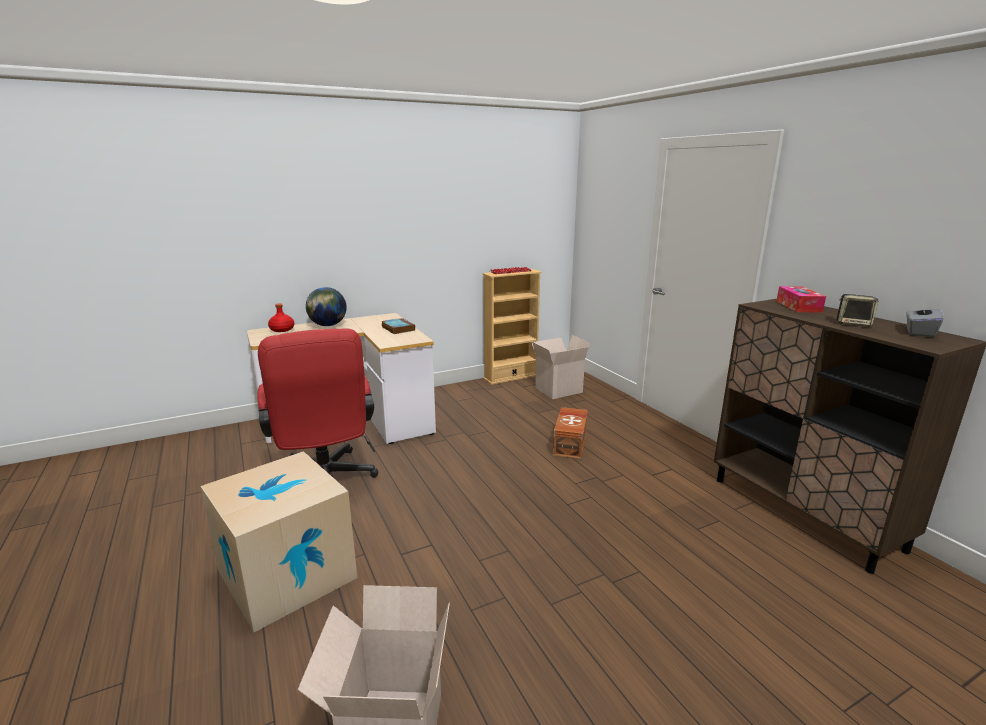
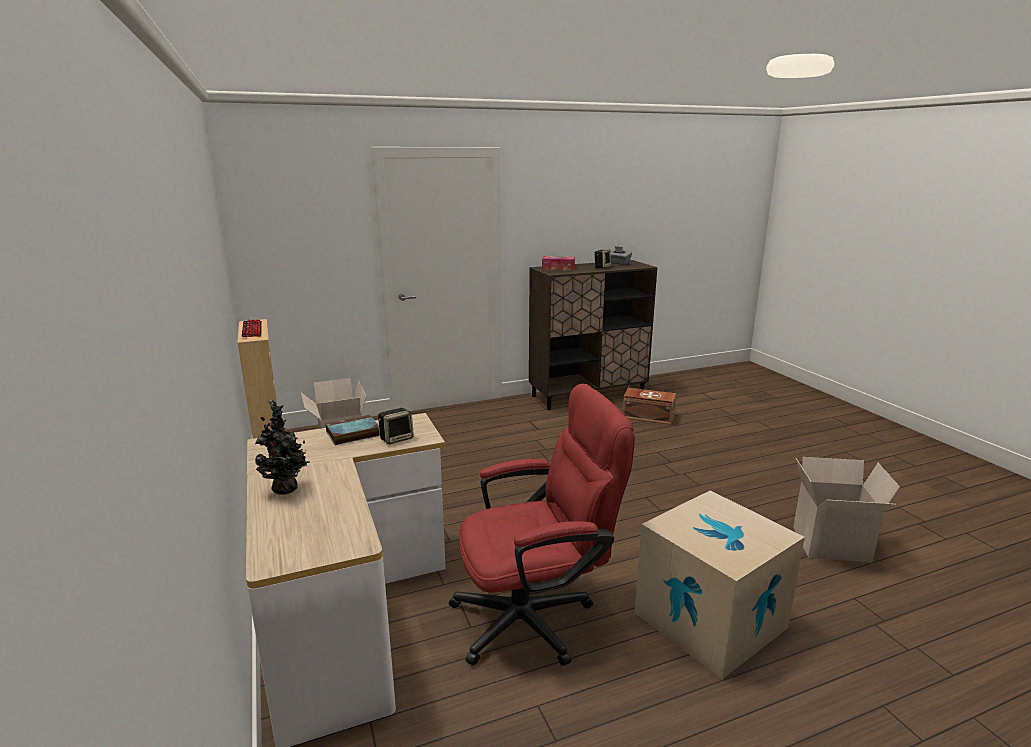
camera: 85 degrees left, 0 degrees up
red bottle [268,303,294,332] -> none
globe [306,287,347,326] -> potted plant [255,400,309,495]
brown storage box [553,407,588,459] -> brown storage box moved to [623,388,676,425]
none -> speaker [378,408,414,444]

